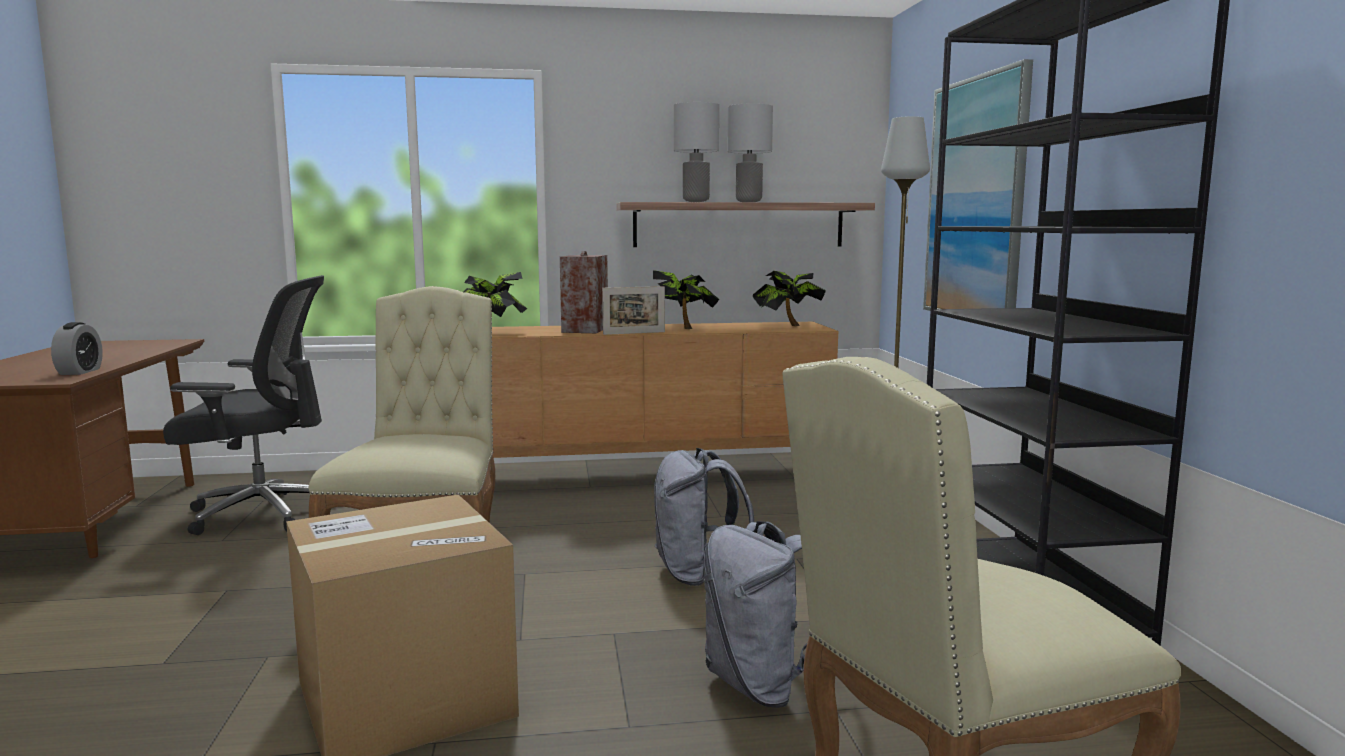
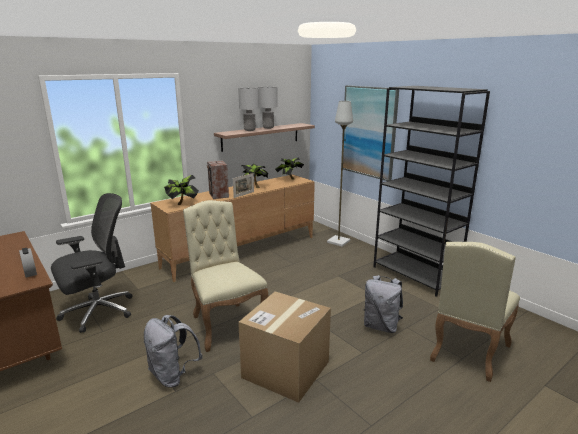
camera: 30 degrees left, 10 degrees up
grey backpack [654,448,754,586] -> grey backpack moved to [144,315,203,387]

